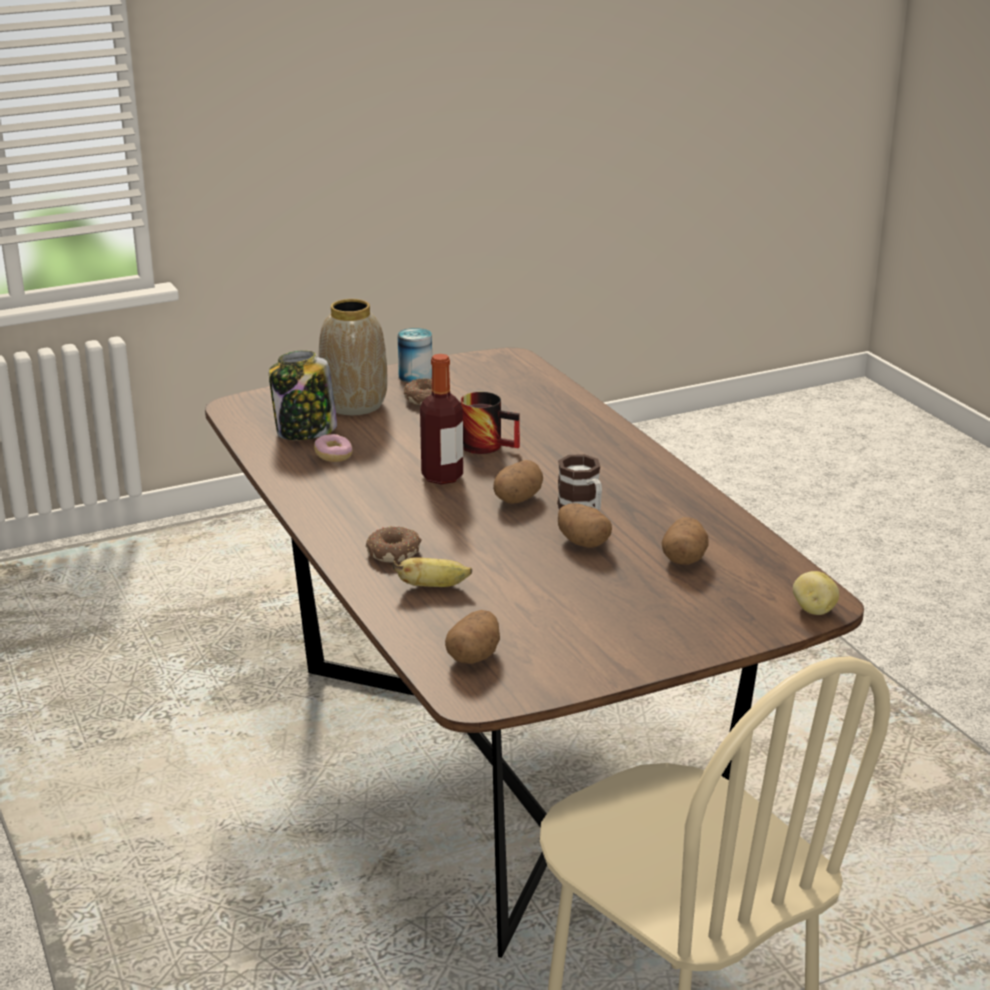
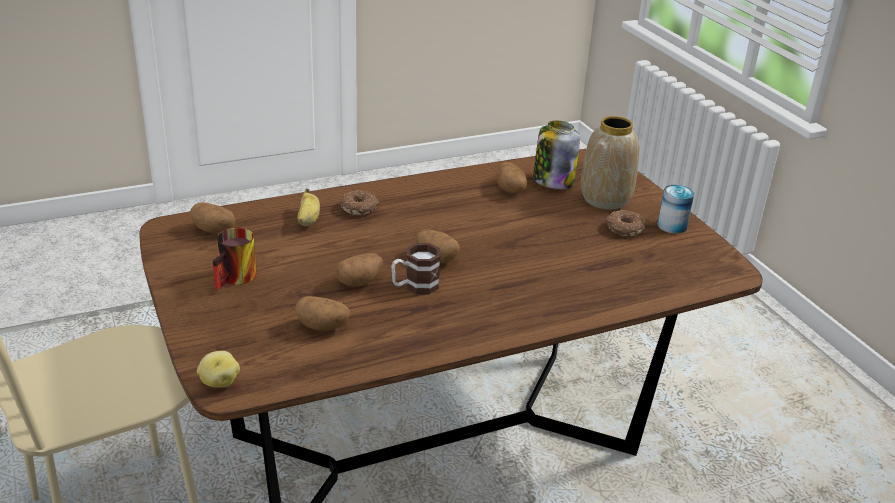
camera: 90 degrees right, 5 degrees up
donut [314,434,353,462] -> potato [496,162,527,194]
bottle [420,354,463,484] -> none
mug [461,392,520,454] -> mug moved to [213,228,257,289]

